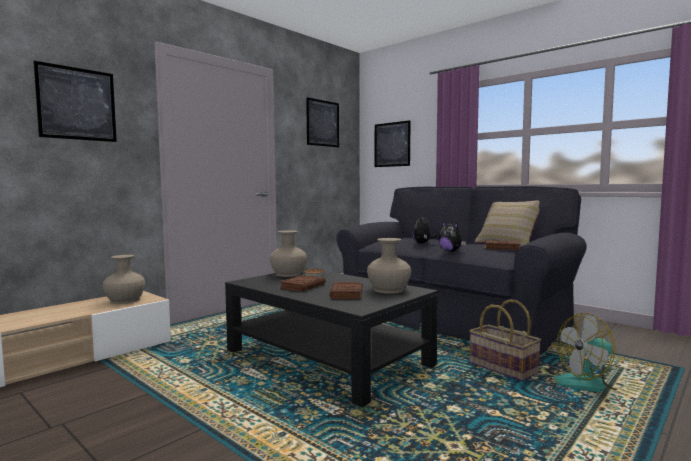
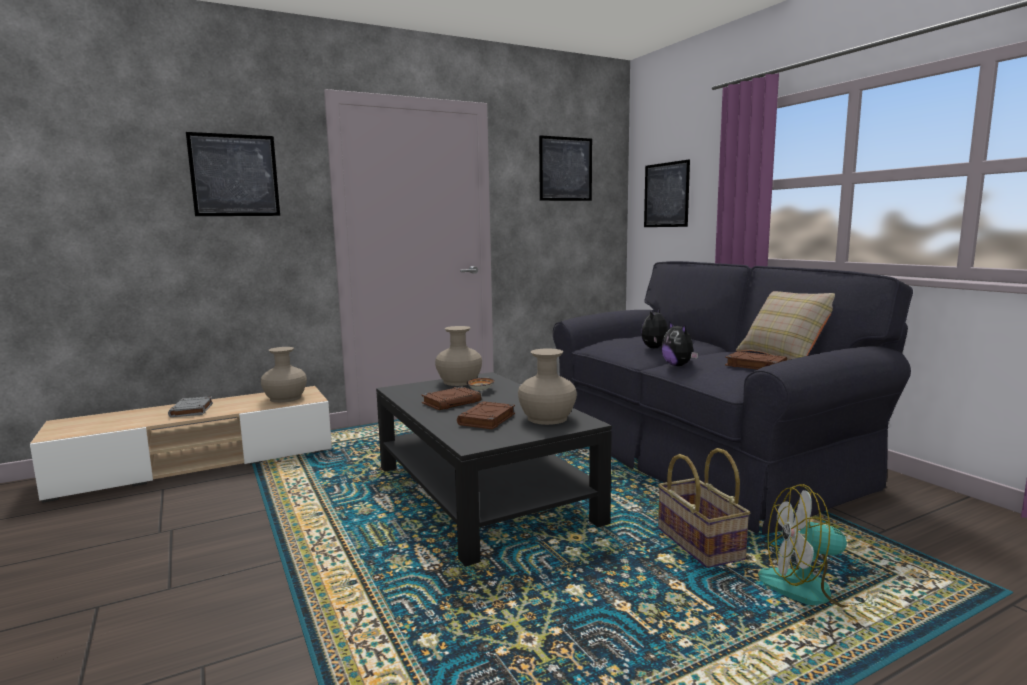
camera: 20 degrees right, 5 degrees up
none -> grey book [168,396,213,417]

